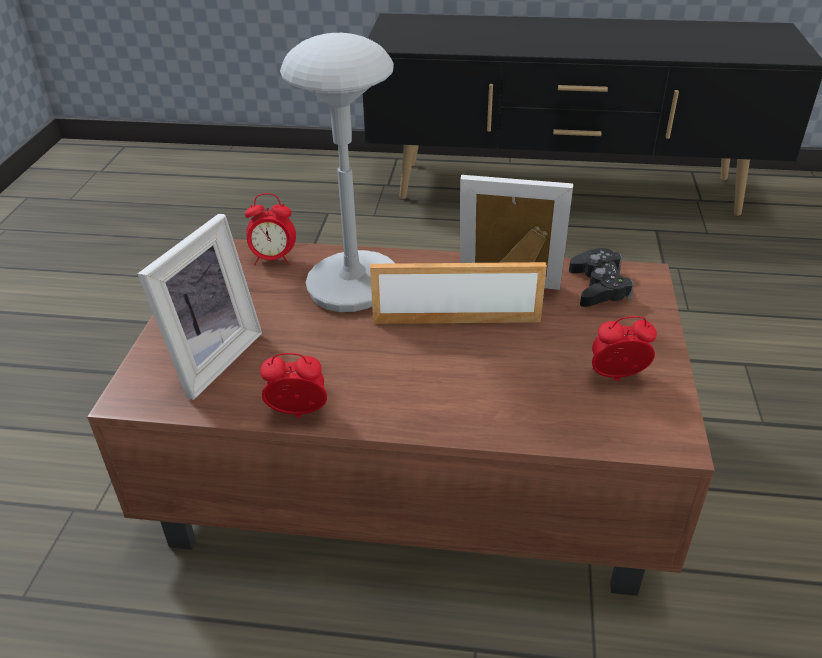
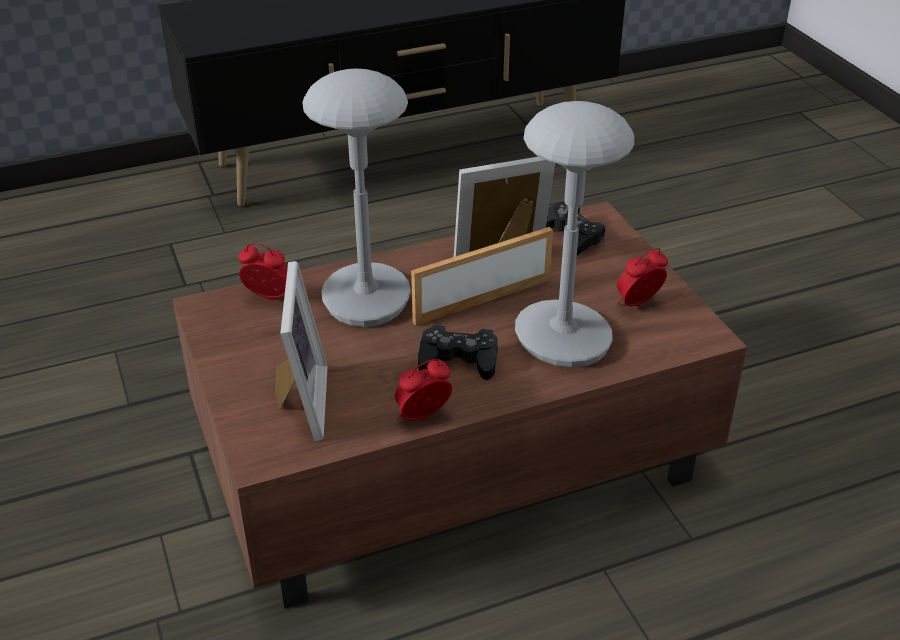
camera: 30 degrees left, 0 degrees up
alarm clock [245,193,296,265] -> alarm clock turned 135 degrees counterclockwise [238,243,288,301]
none -> black game controller [418,324,498,380]
none -> grey table lamp [515,101,634,368]

